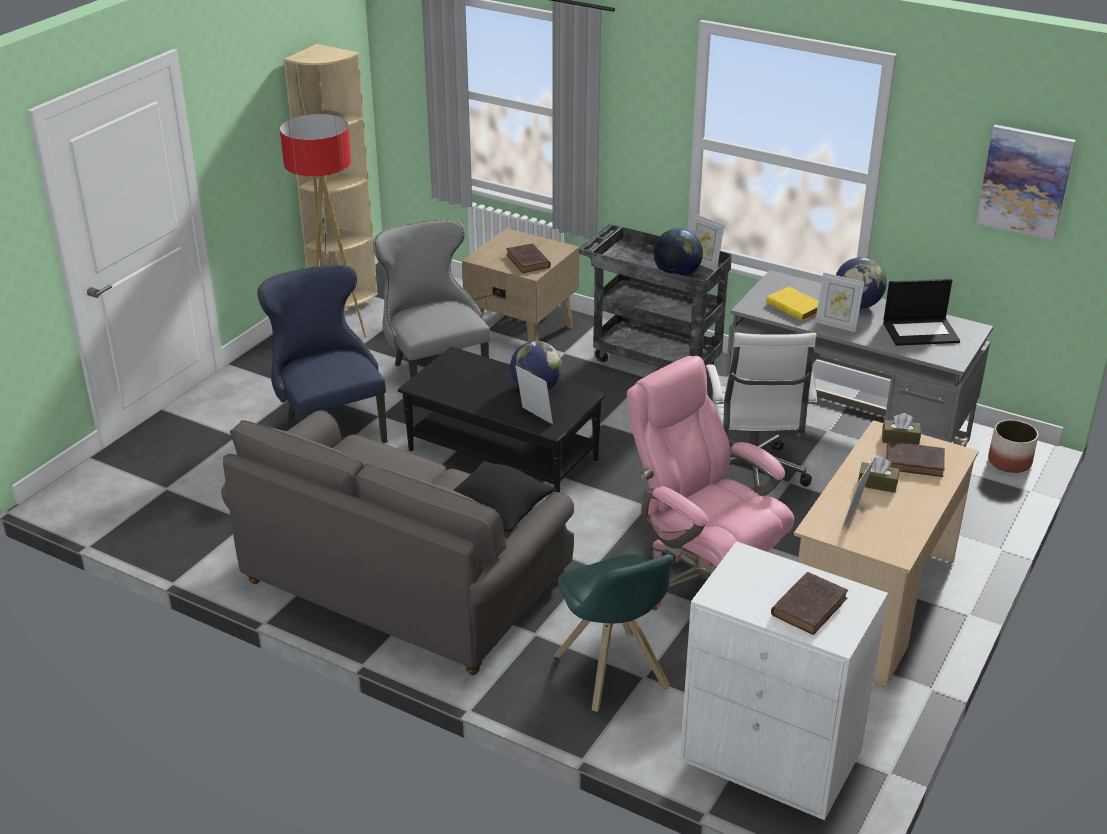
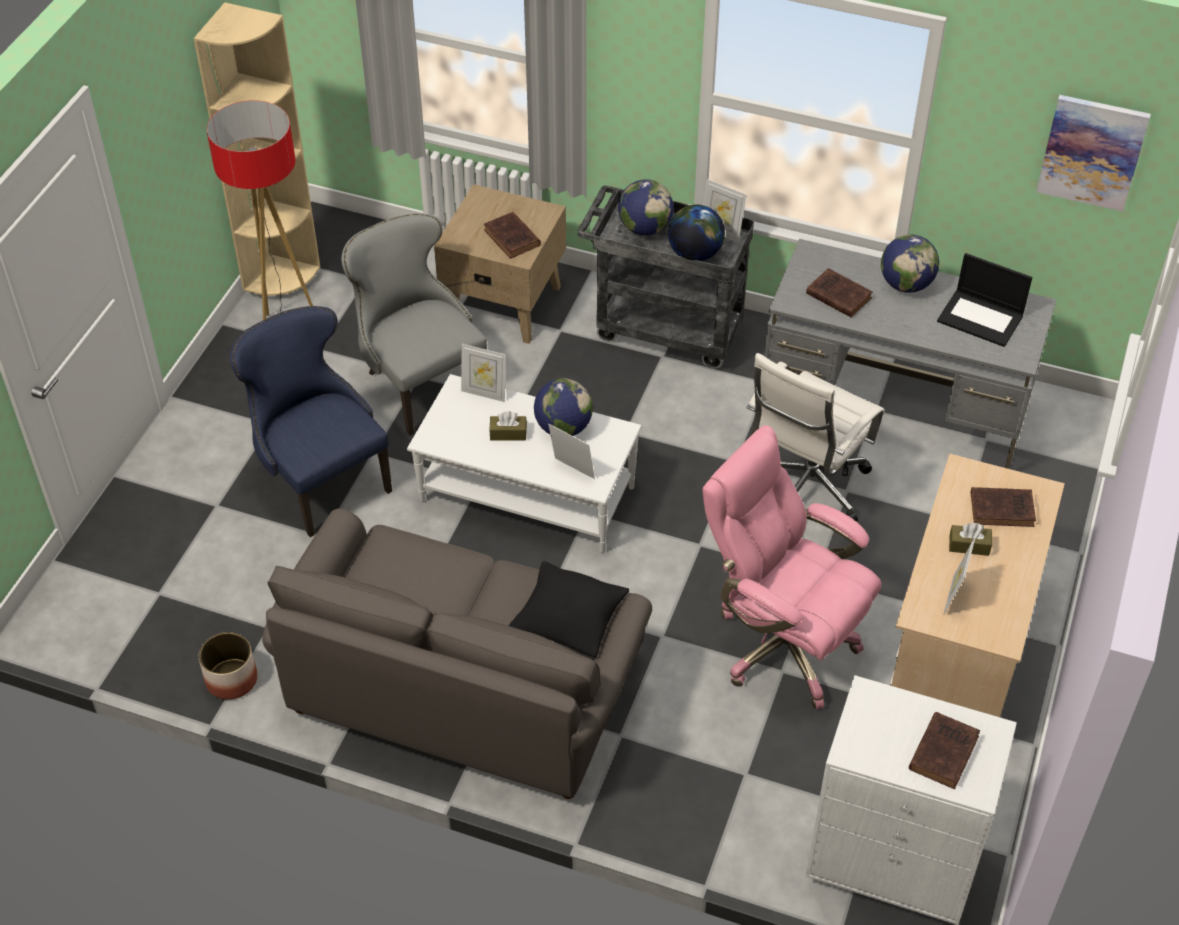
camera: 10 degrees left, 15 degrees up
black coffee table [398,347,606,492] -> white coffee table [407,374,642,553]
turquoise chair [554,554,673,712] -> none
white office chair [706,333,817,487] -> white office chair turned 45 degrees clockwise [747,353,885,522]
yellow book [766,287,818,321] -> brown book [806,268,873,317]
picture frame [815,272,864,332] -> picture frame moved to [461,344,506,402]
brown tissue box [882,413,921,445] -> brown tissue box moved to [490,411,527,441]
laptop [883,279,960,346] -> laptop turned 45 degrees clockwise [937,253,1032,347]
planter [988,420,1038,473] -> planter moved to [199,632,257,700]
none -> globe [618,179,673,236]

